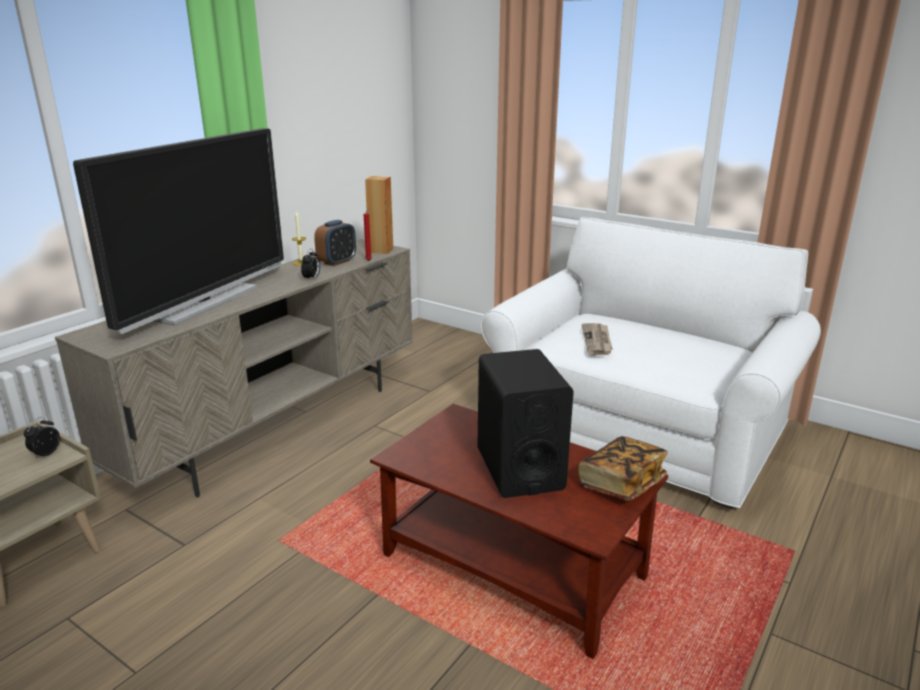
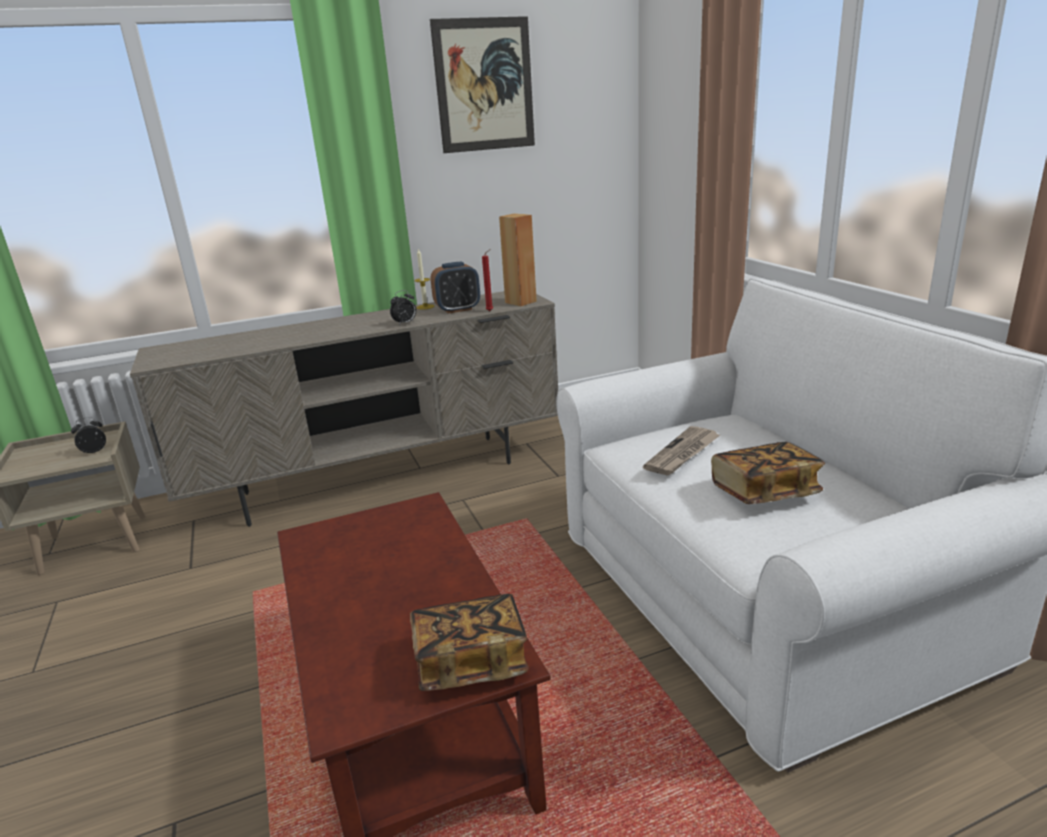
camera: 35 degrees right, 0 degrees up
television [73,128,284,334] -> none
black speaker [477,349,574,498] -> none
none -> picture [430,16,535,153]
none -> book [711,442,825,504]

